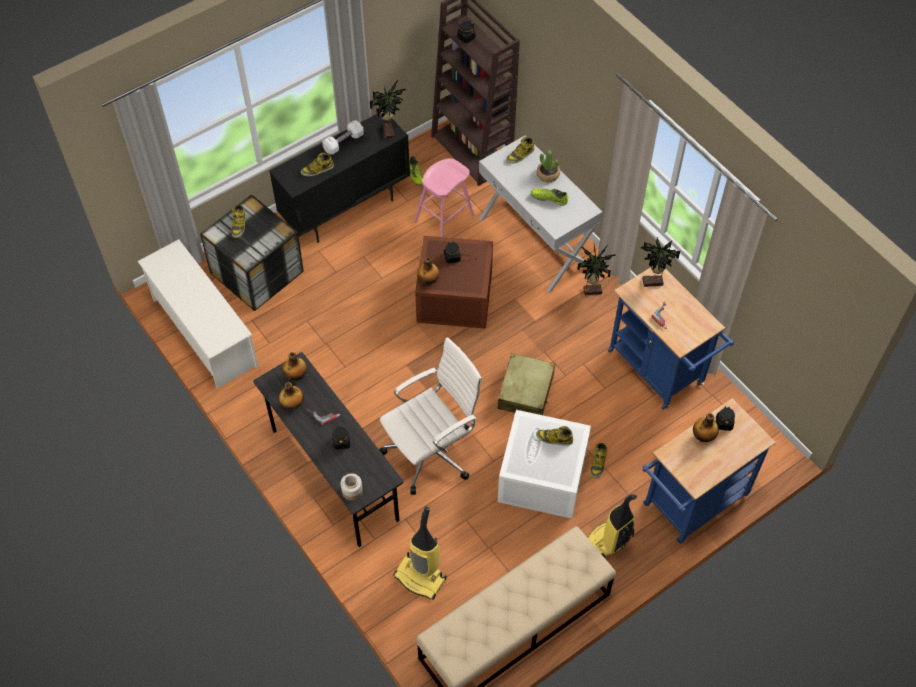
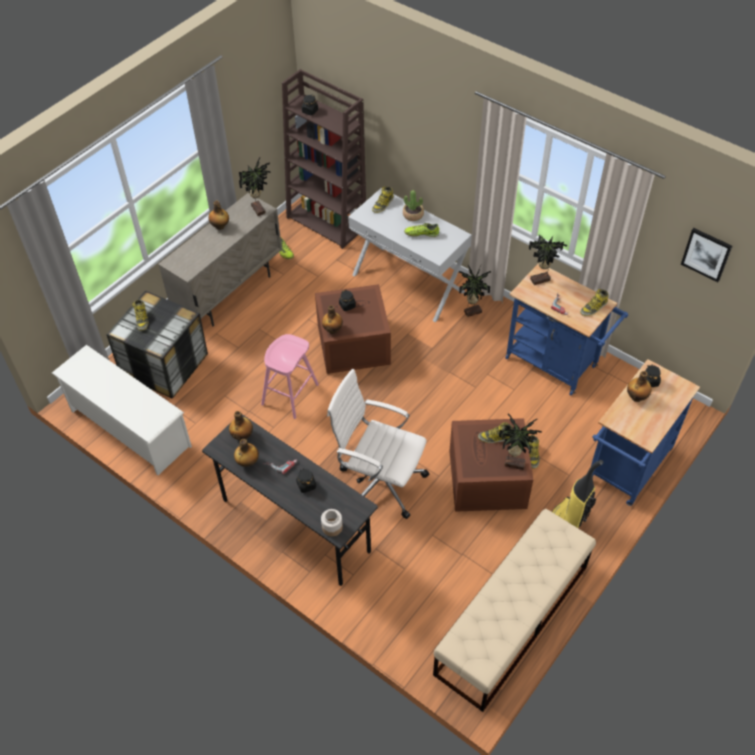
camera: 15 degrees left, 5 degrees down
black cabinet [269,112,410,243] -> beige cabinet [158,193,282,327]
boot [301,152,334,176] -> boot moved to [580,289,608,316]
white dumbbell [322,120,364,155] -> bottle [208,201,229,230]
white office chair [379,337,482,495] -> white office chair turned 105 degrees counterclockwise [327,369,429,519]
vacuum cleaner [393,507,446,600] -> none
pink stool [414,158,475,237] -> pink stool moved to [261,334,319,419]
beige suitcase [497,353,555,415] -> none
white storage box [498,410,591,519] -> brown storage box [449,418,533,512]
none -> potted plant [499,413,542,470]
none -> picture [681,228,732,282]

